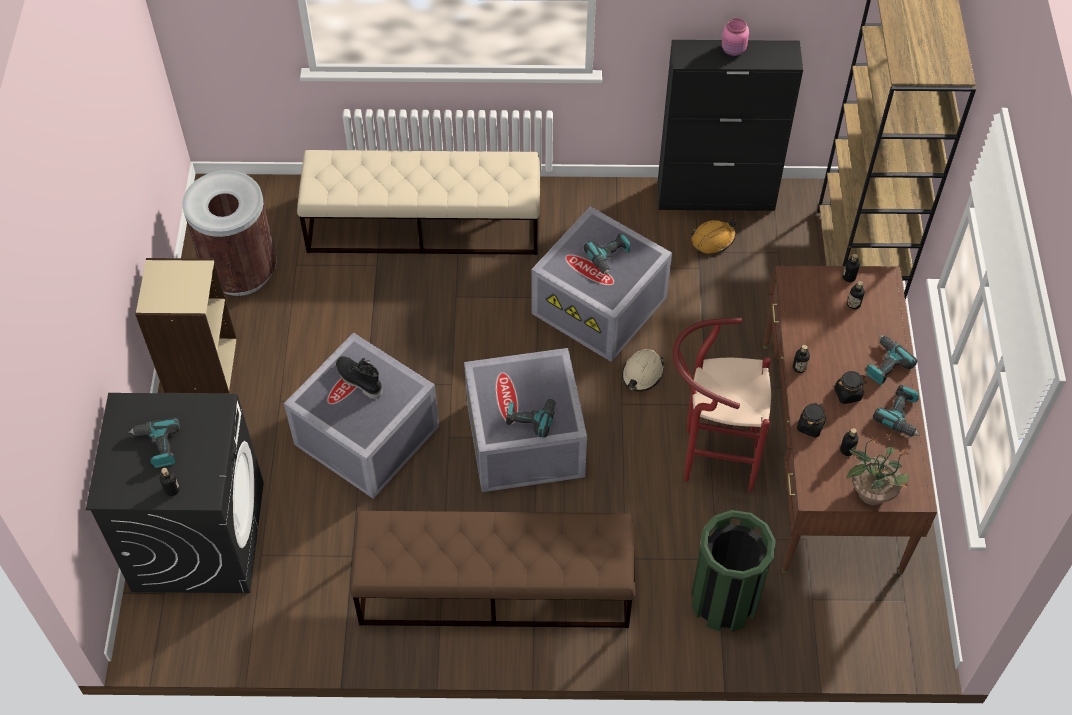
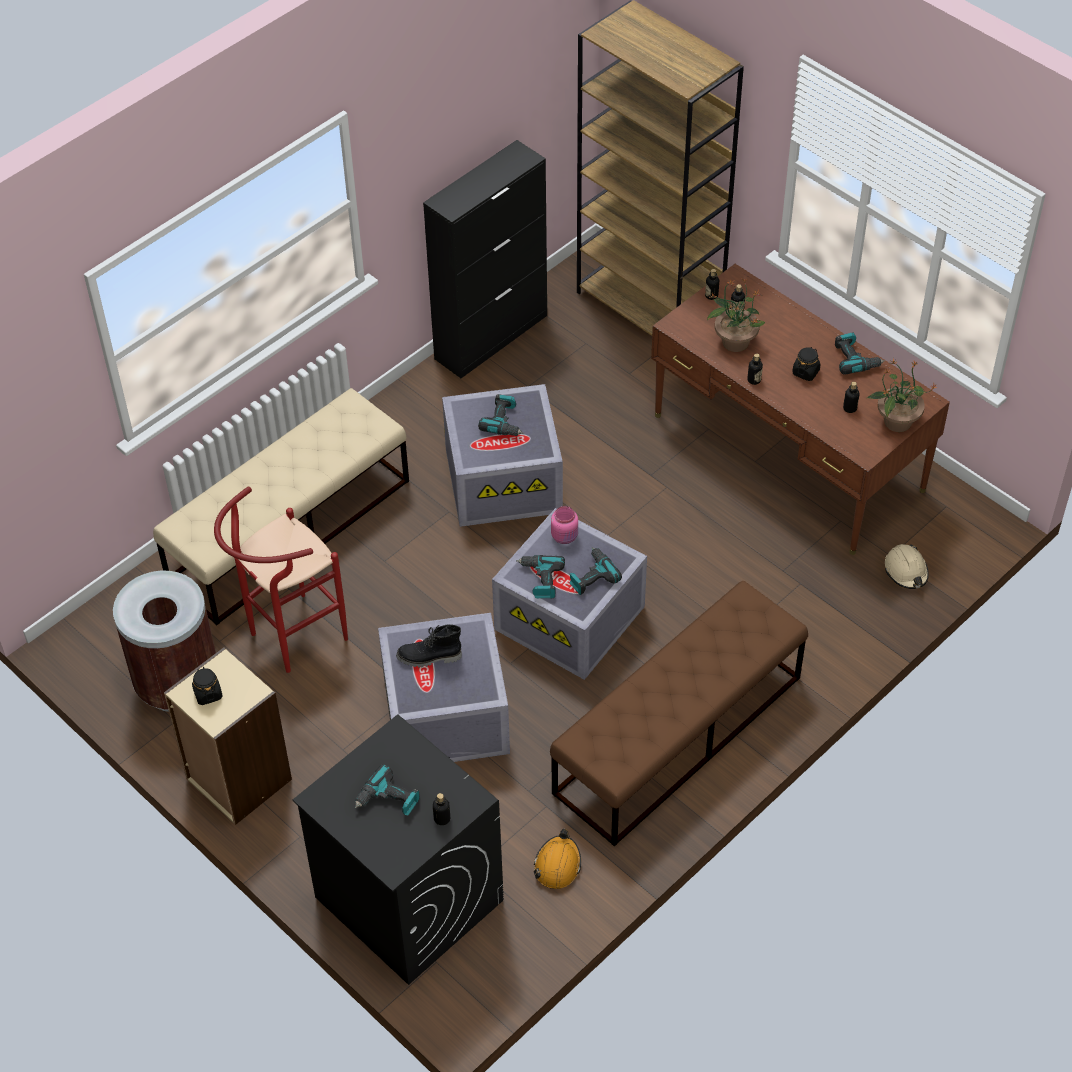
camera: 45 degrees left, 5 degrees down
beige hard hat [622,349,665,392] -> beige hard hat moved to [885,544,929,589]
red stool [672,318,771,492] -> red stool moved to [214,487,348,673]
orange hard hat [691,220,737,254] -> orange hard hat moved to [534,829,581,889]
green trash can [691,510,776,632] -> none
pink jar [722,18,749,56] -> pink jar moved to [551,506,578,544]
black jar [797,402,826,438] -> black jar moved to [192,667,223,705]
power drill [866,335,917,385] -> power drill moved to [516,555,565,599]
none -> potted plant [707,278,765,352]

